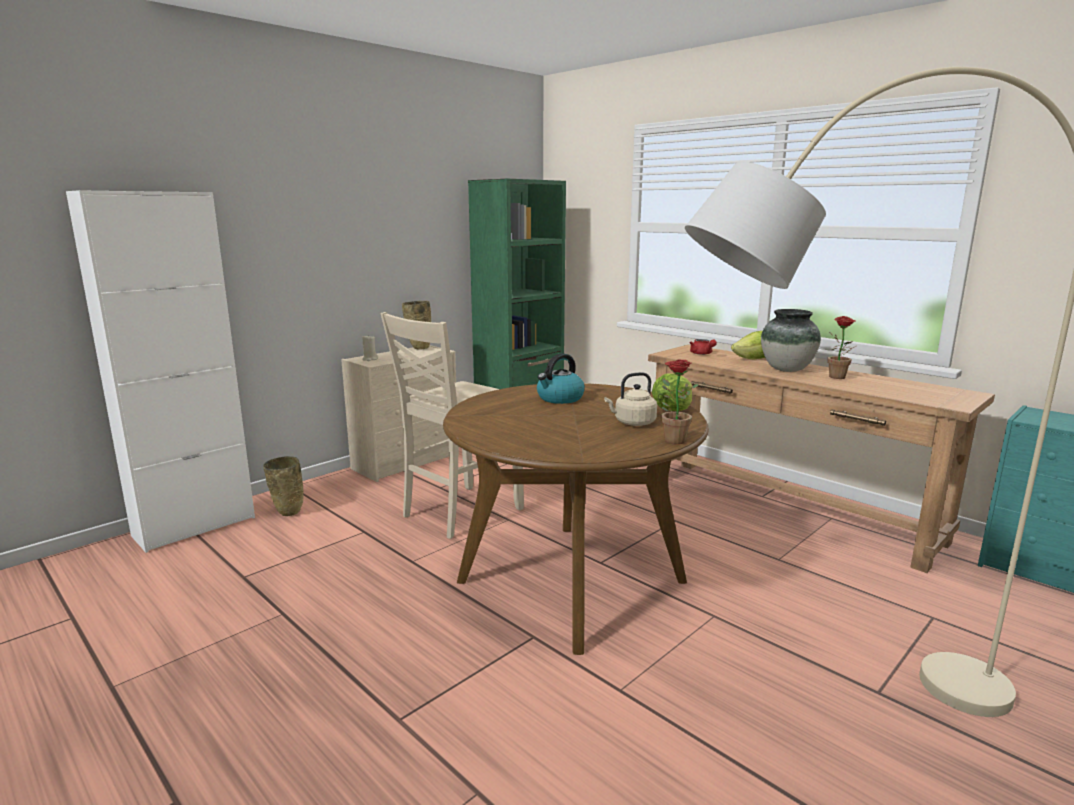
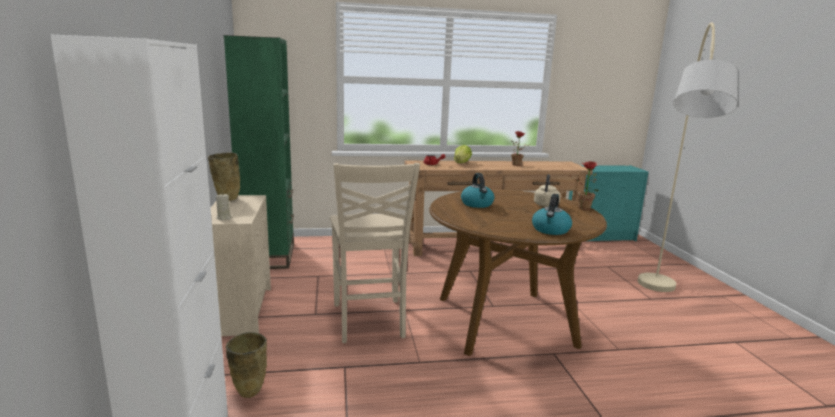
camera: 55 degrees left, 0 degrees up
lettuce [652,373,692,411] -> none
vase [761,309,821,372] -> none
none -> kettle [532,194,572,235]

